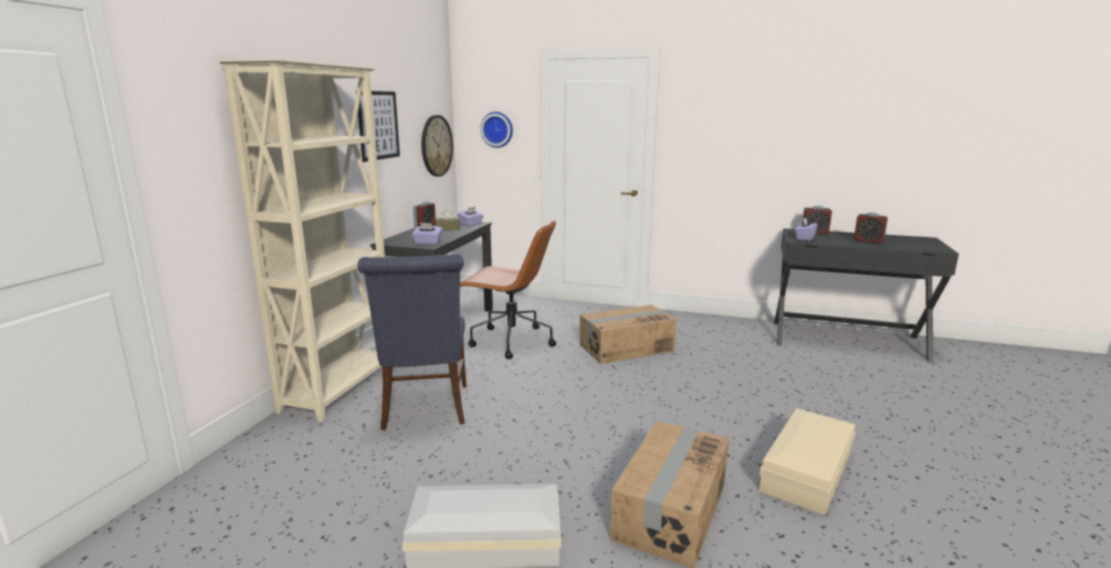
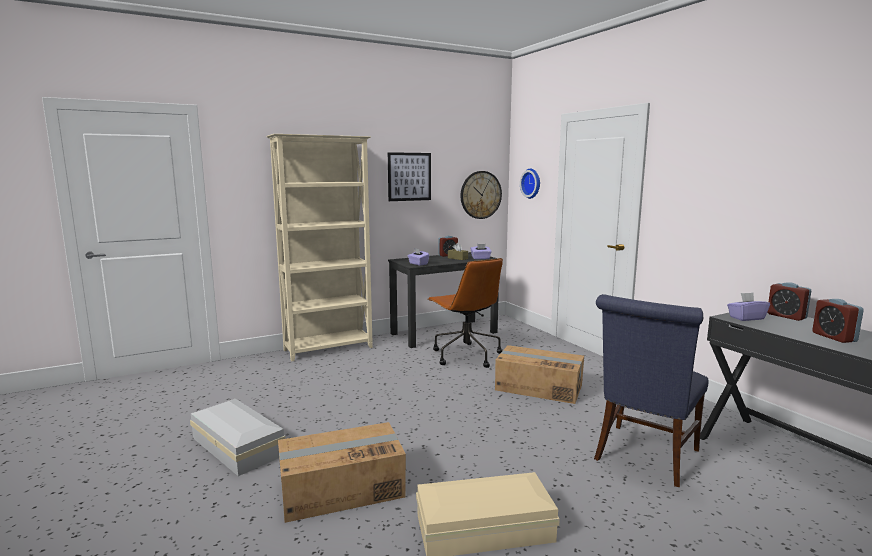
camera: 45 degrees right, 5 degrees down
blue chair [357,254,467,430] -> blue chair moved to [594,294,708,487]

